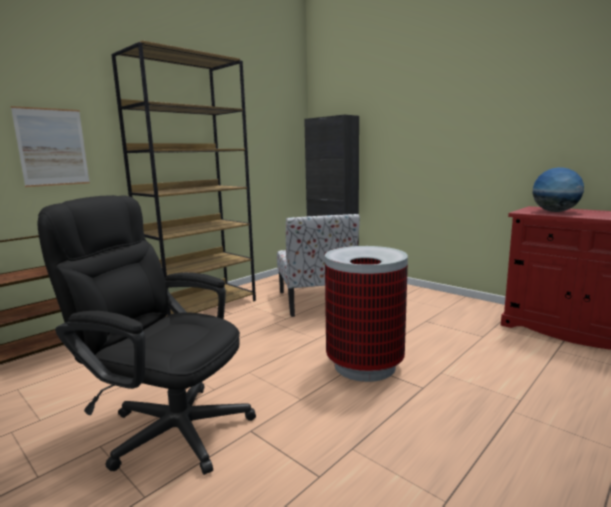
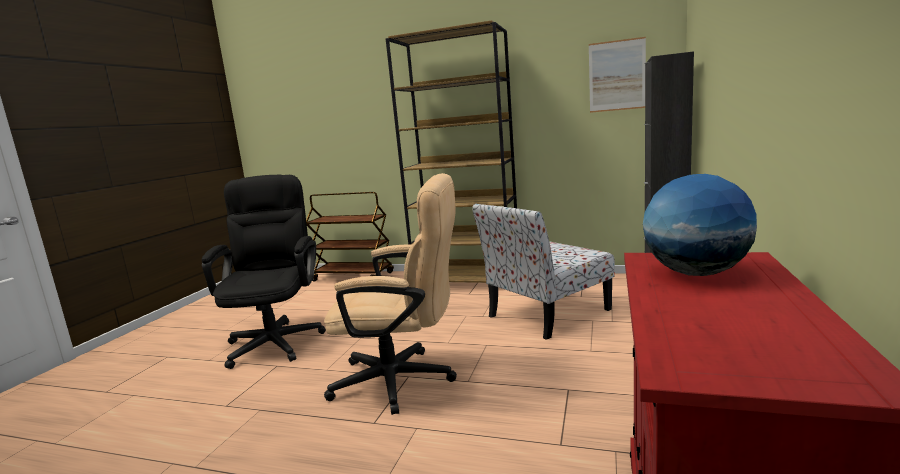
camera: 65 degrees right, 0 degrees up
picture [11,106,90,187] -> picture moved to [589,37,646,113]
trash can [325,246,408,382] -> beige office chair [324,173,457,415]

